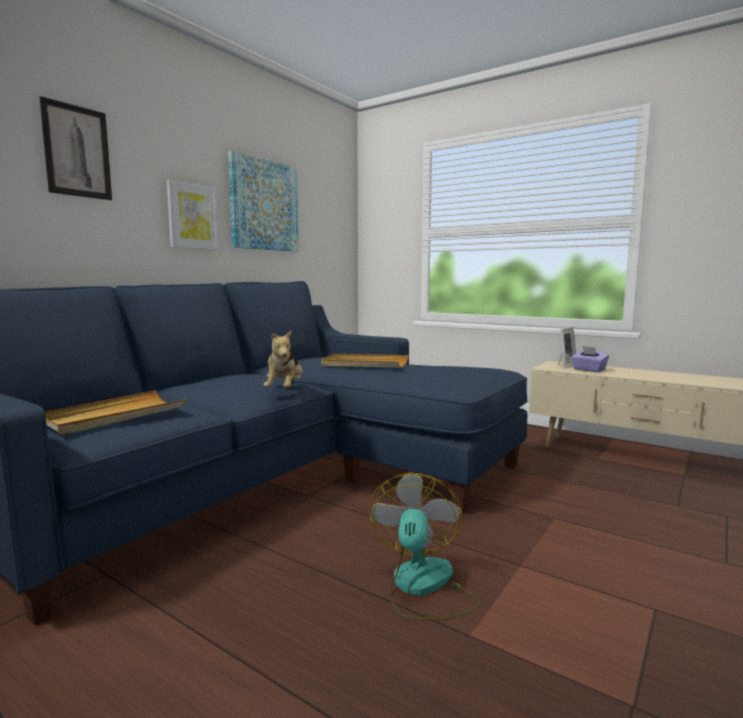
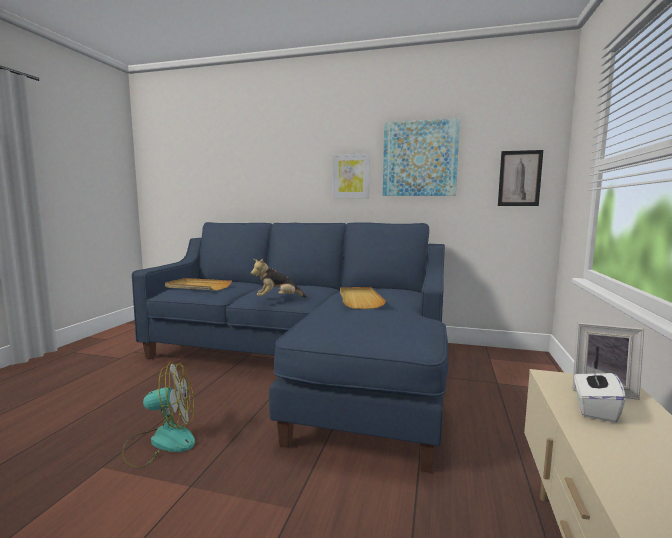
camera: 70 degrees right, 0 degrees up
picture [39,96,112,200] -> picture moved to [498,150,543,206]
purple tissue box [571,346,609,372] -> white tissue box [574,363,626,423]

